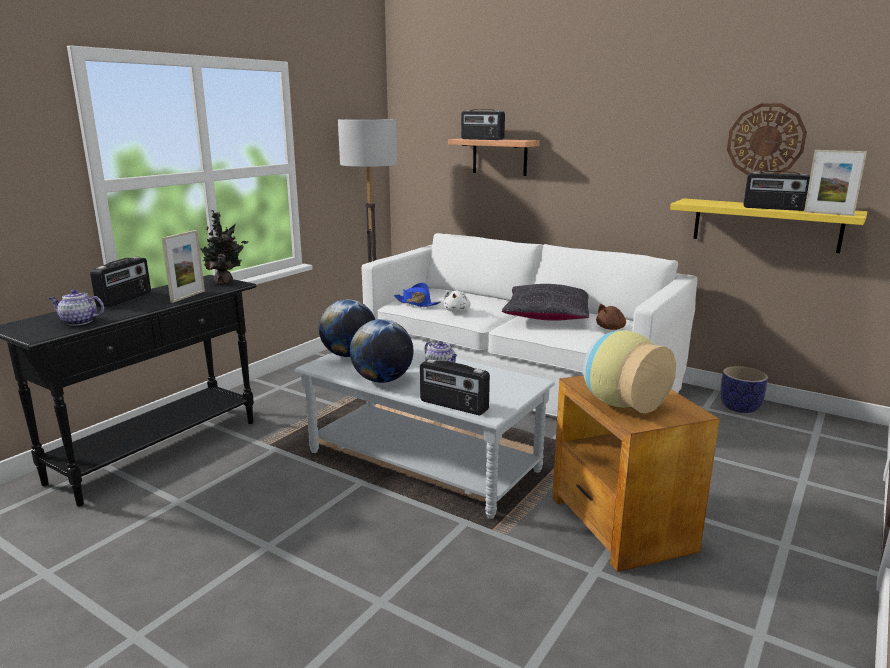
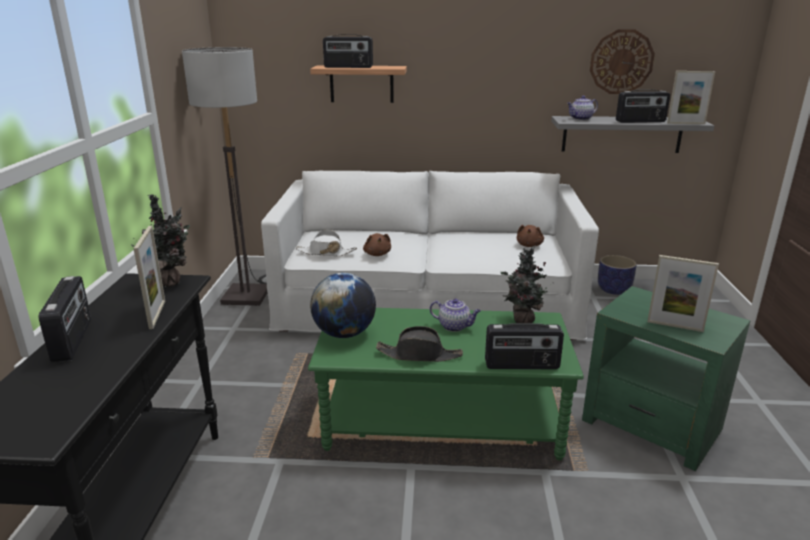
camera: 30 degrees left, 5 degrees up
teapot [48,289,104,326] -> teapot moved to [567,96,598,120]
grey coffee table [294,348,555,519] -> green coffee table [308,308,584,460]
globe [350,319,414,383] -> black hat [376,326,463,362]
blue hat [394,283,441,307] -> white hat [296,229,357,257]
white plush toy [444,290,471,312] -> brown plush toy [363,233,391,256]
black pillow [502,284,589,320] -> none
brown side table [552,375,720,572] -> green side table [582,286,751,471]
vase [583,330,676,413] -> picture frame [647,255,719,332]
yellow shelf [670,198,867,253] -> grey shelf [551,116,715,153]
none -> potted plant [501,245,554,323]

